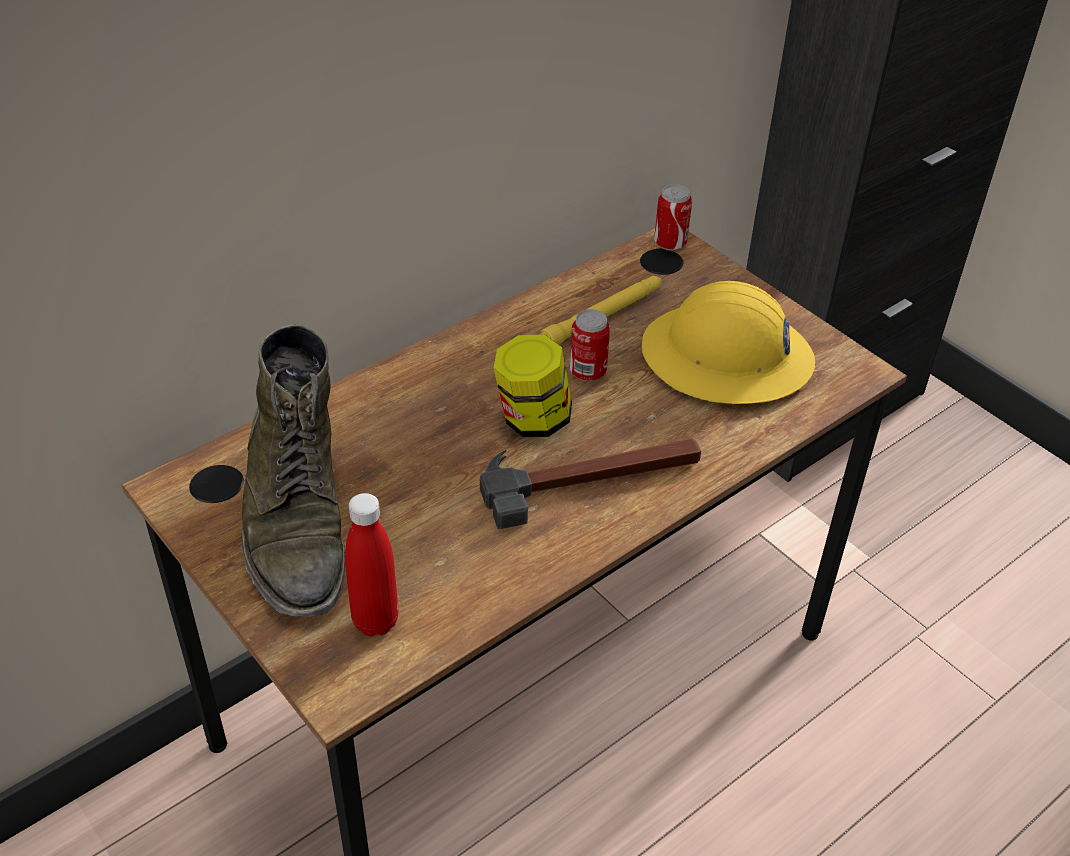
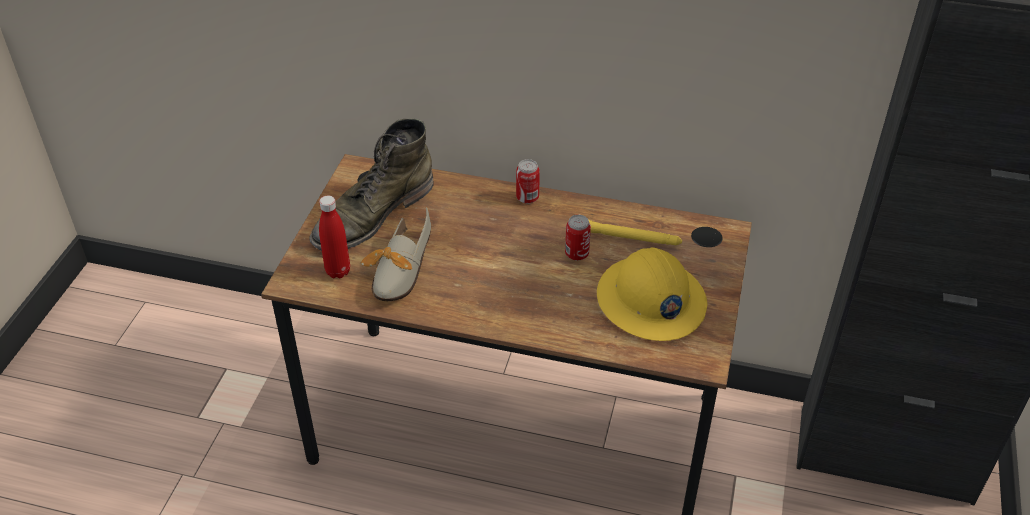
camera: 55 degrees right, 0 degrees up
hammer [480,438,701,529] -> none
jar [493,334,572,437] -> none
can [654,184,692,251] -> can moved to [516,159,540,204]
none -> shoe [361,207,431,301]

